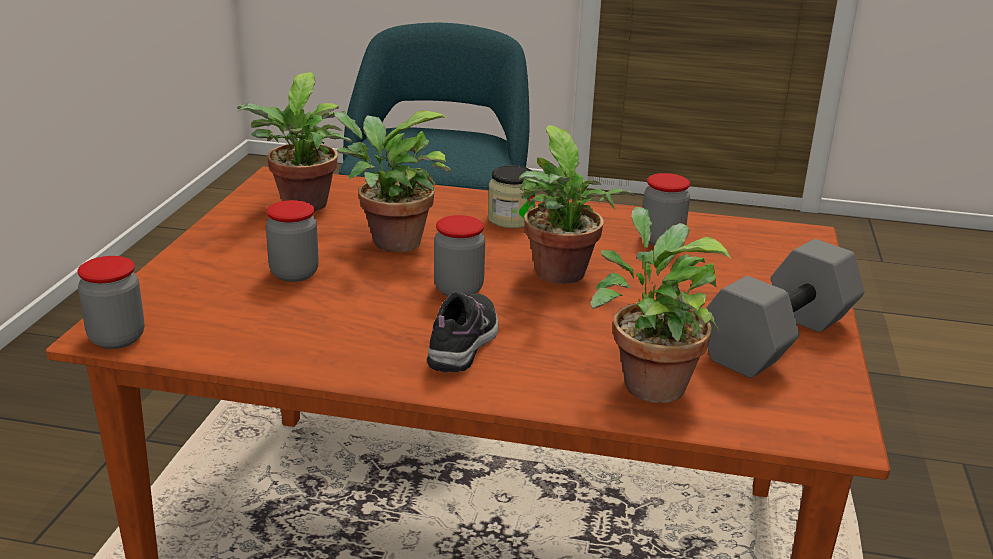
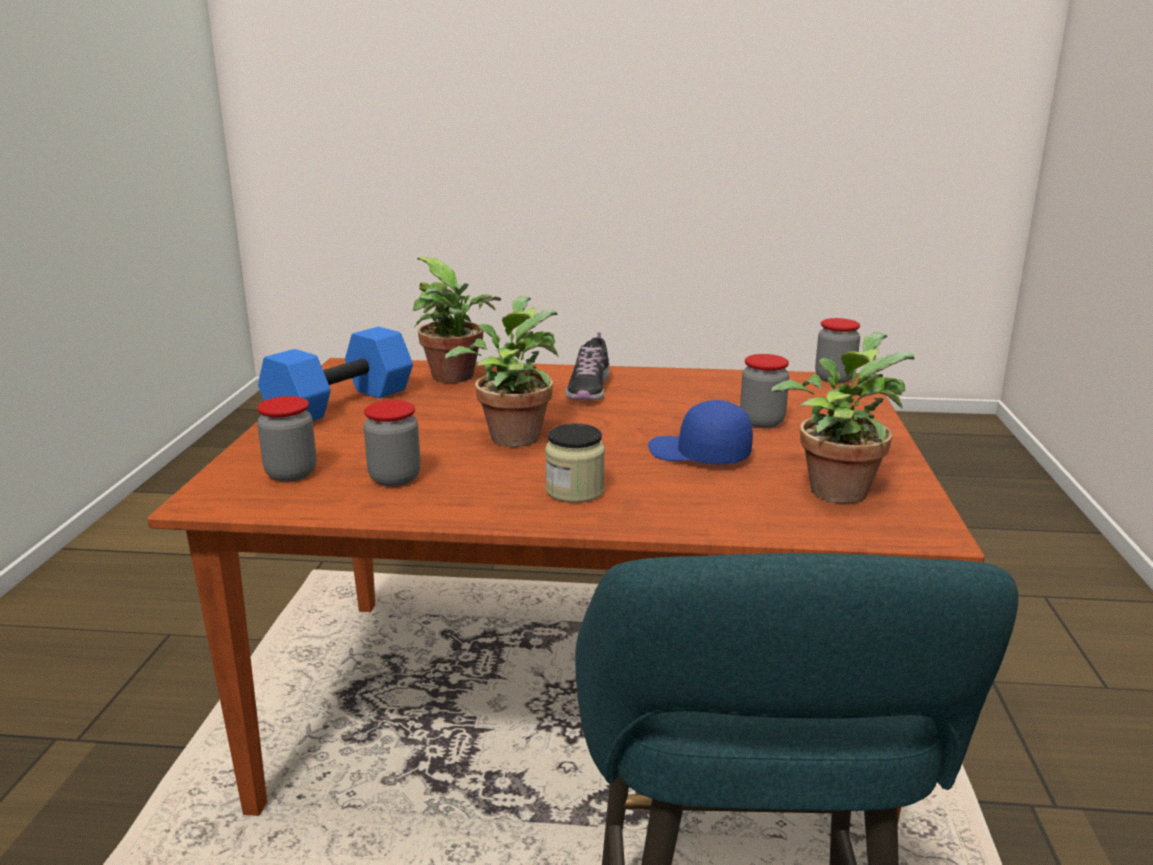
camera: 175 degrees right, 5 degrees down
potted plant [333,110,451,252] -> blue cap [648,400,753,464]
jar [434,215,485,296] -> jar moved to [257,396,317,482]
grey dumbbell [707,239,864,378] -> blue dumbbell [258,327,413,421]

